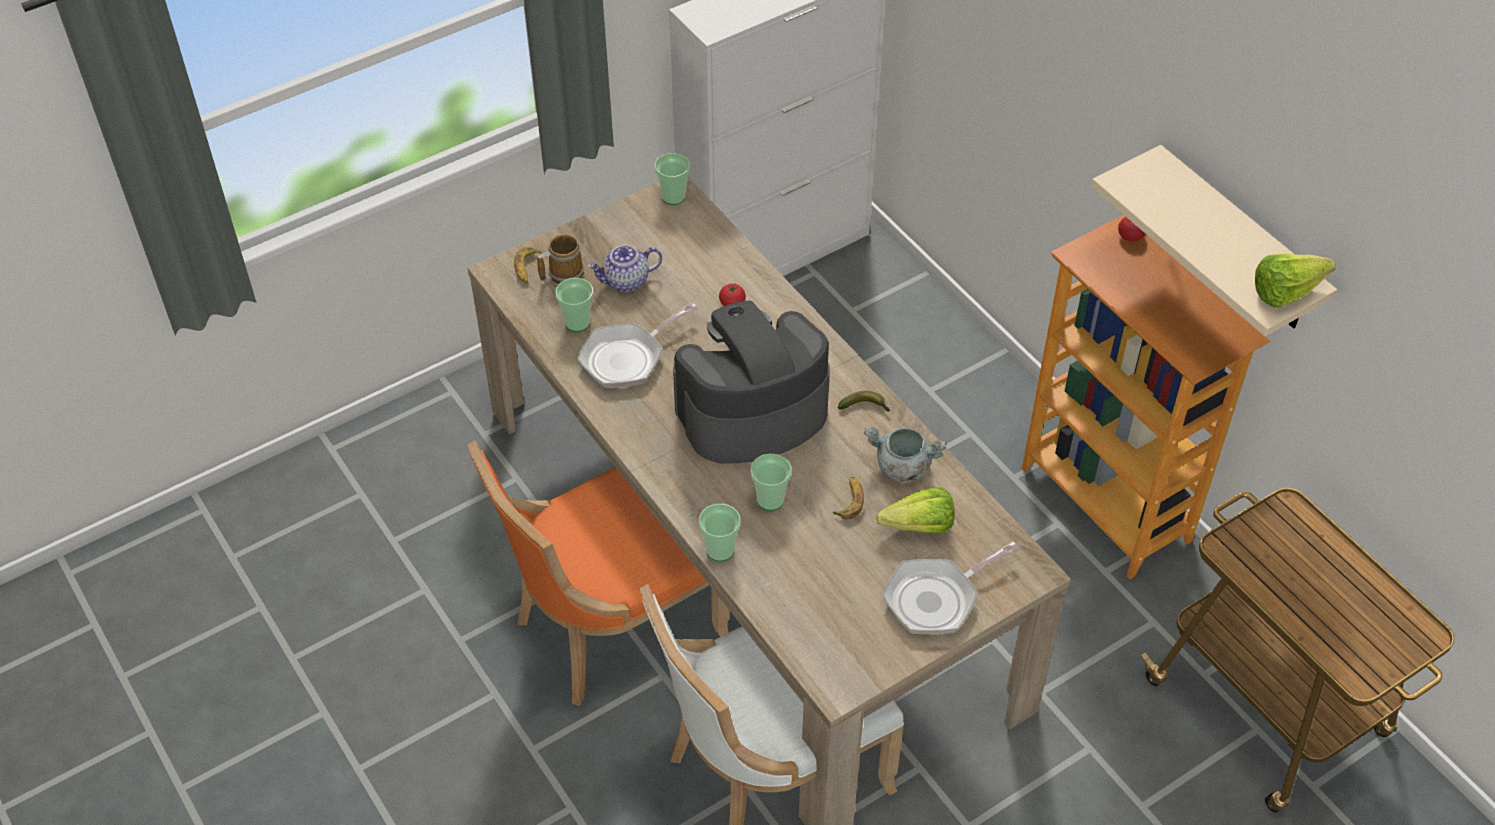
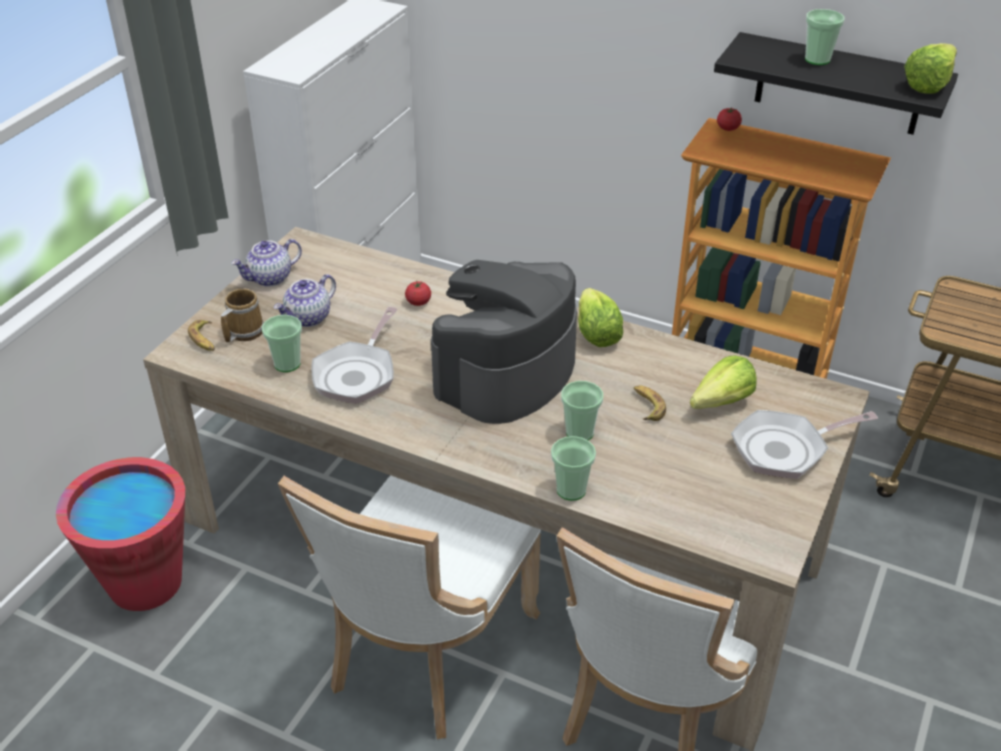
camera: 30 degrees left, 10 degrees down
orange chair [467,440,730,706] -> white chair [278,475,541,739]
cup [655,153,690,205] -> cup moved to [805,9,845,65]
banana [838,391,890,412] -> lettuce [578,288,623,347]
grey cooking pot [864,427,947,482] -> none
frying pan [882,541,1019,634] -> frying pan turned 45 degrees clockwise [731,410,878,479]
beige shelf [1091,145,1337,337] -> black shelf [714,32,958,135]
none -> red bucket [56,457,185,611]
none -> teapot [232,239,302,287]

